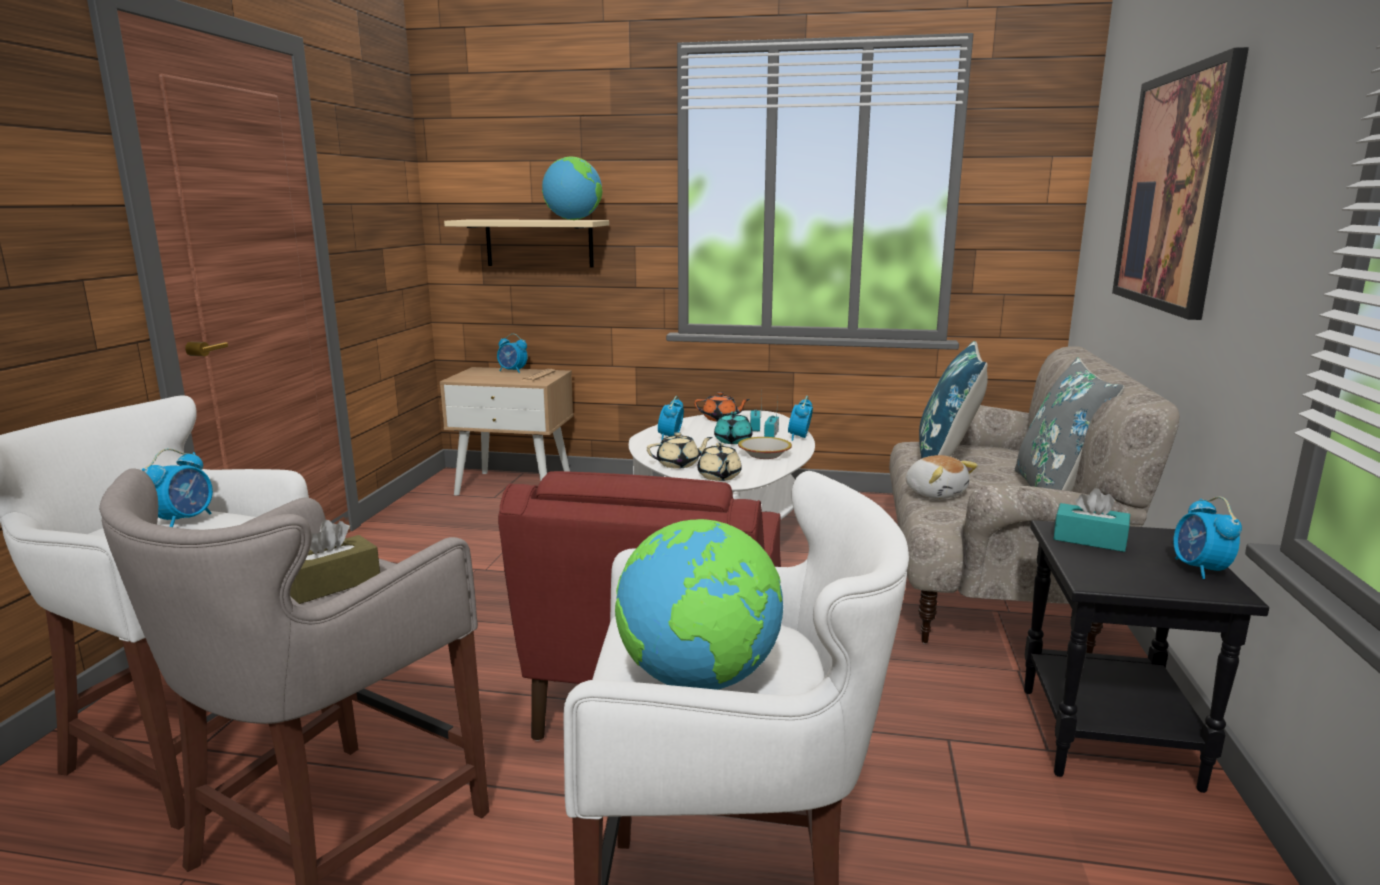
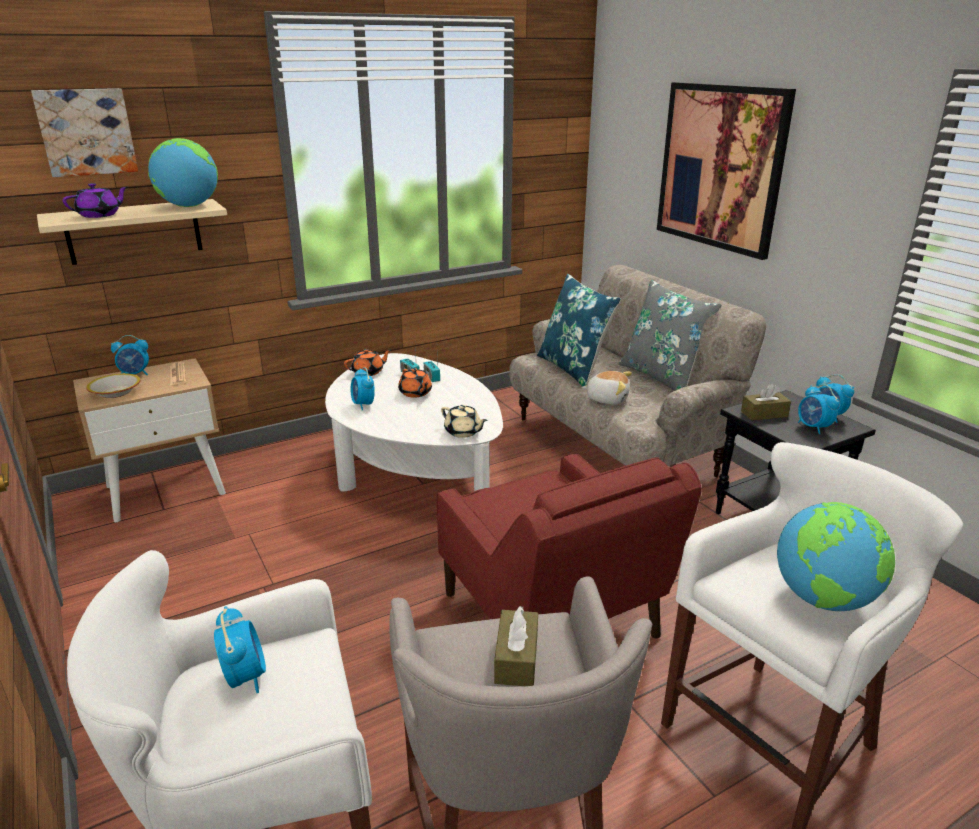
camera: 40 degrees left, 10 degrees up
beige teapot [647,432,713,469] -> none
turquoise teapot [714,411,753,444] -> orange teapot [398,368,432,398]
bowl [738,437,792,459] -> bowl moved to [86,373,141,398]
alarm clock [788,396,813,441] -> alarm clock moved to [798,385,840,434]
turquoise tissue box [1053,488,1130,552] -> brown tissue box [741,383,791,421]
none -> picture [31,88,138,177]
none -> purple teapot [62,183,128,218]

